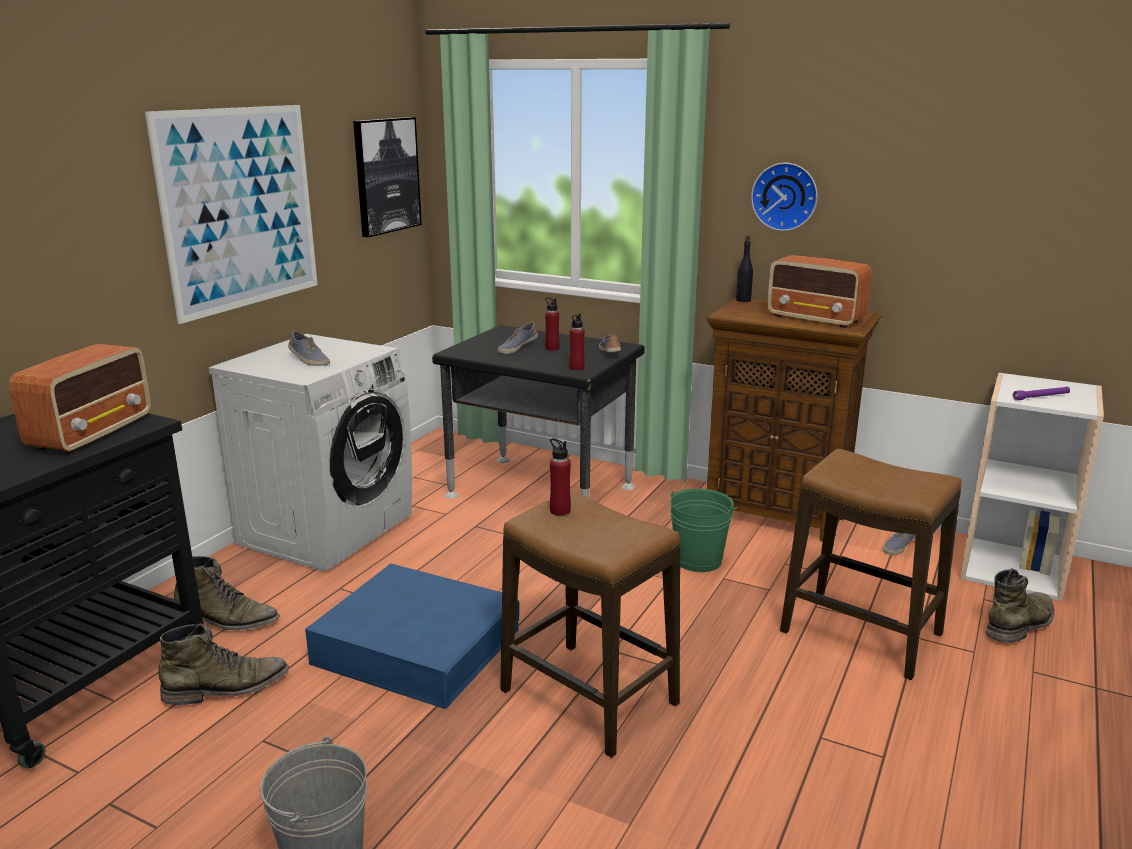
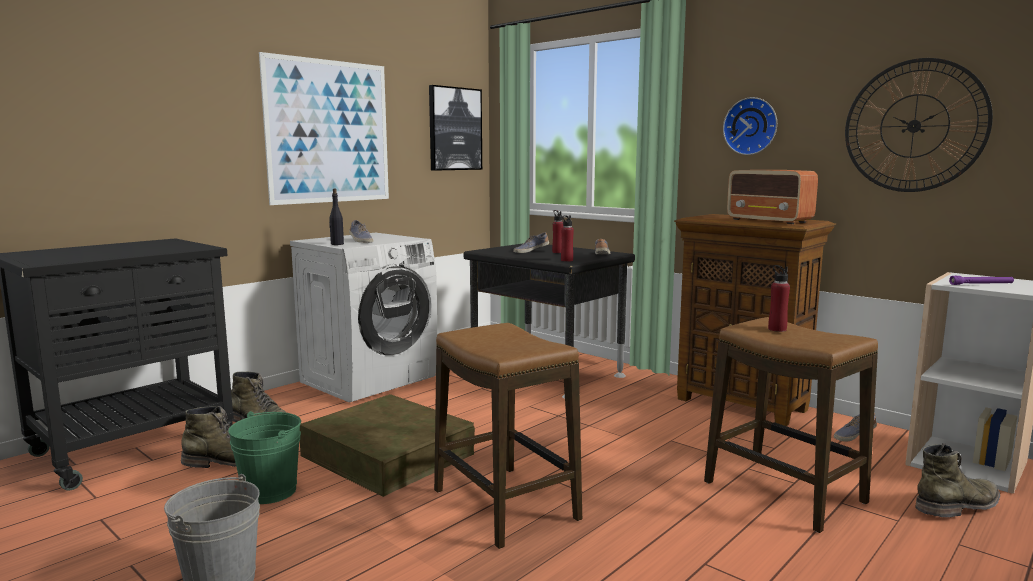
camera: 15 degrees right, 10 degrees down
radio [9,344,151,454] -> none
blue storage box [305,564,519,709] -> brown storage box [300,394,475,497]
red bottle [550,438,571,516] -> red bottle moved to [768,265,790,332]
green bucket [670,489,737,572] -> green bucket moved to [228,411,301,504]
black bottle [736,236,753,302] -> black bottle moved to [329,188,344,245]
none -> wall clock [845,58,993,192]

